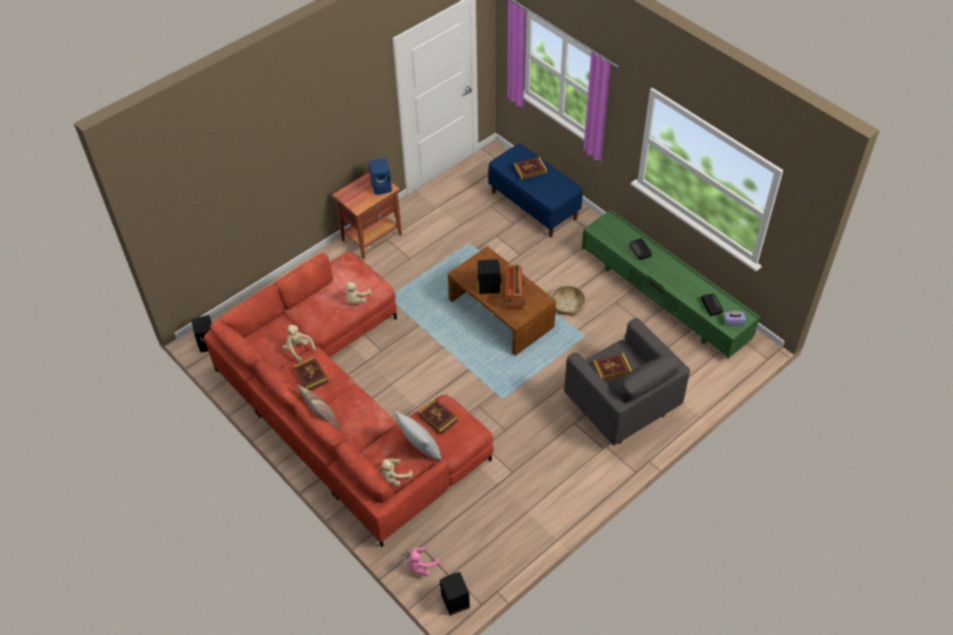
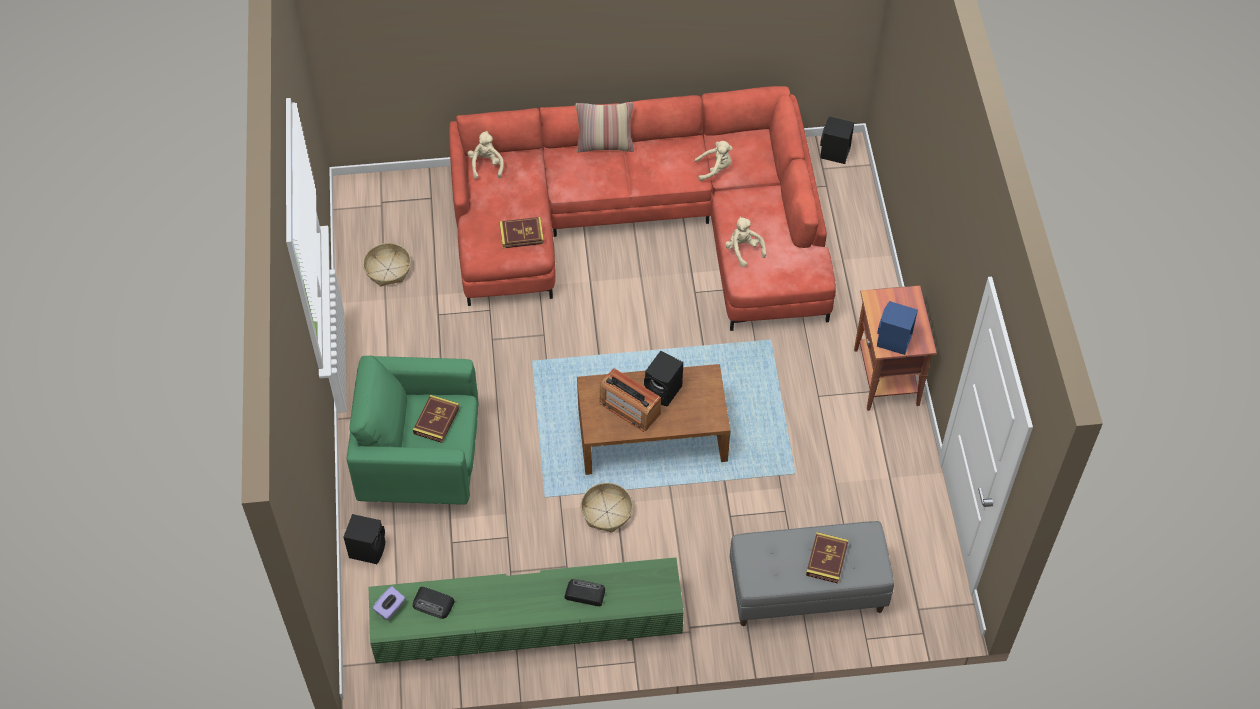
camera: 125 degrees right, 5 degrees up
book [294,357,328,391] -> none
grey pillow [395,412,441,461] -> none
pink plush toy [408,547,440,576] -> none
black speaker [440,572,470,616] -> black speaker moved to [343,514,385,564]
blue bench [488,144,583,237] -> grey bench [730,521,894,626]
grey armchair [564,318,690,445] -> green armchair [347,355,478,505]
none -> basket [363,243,411,287]

